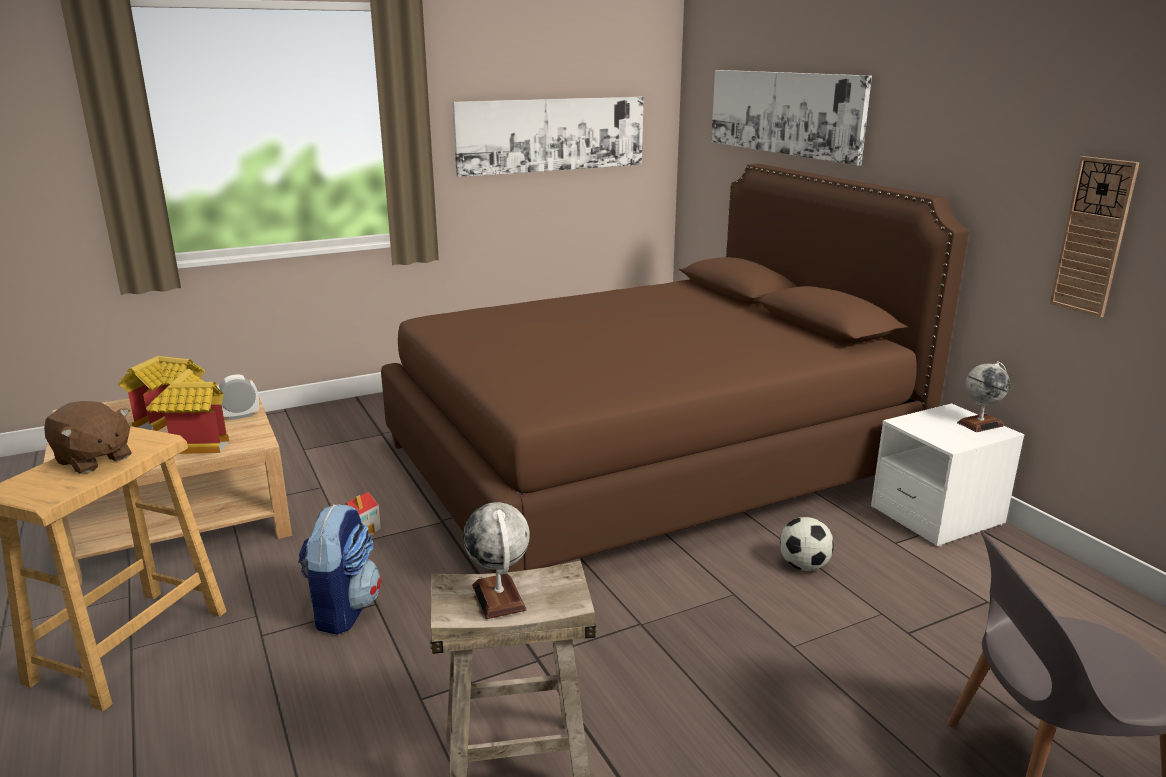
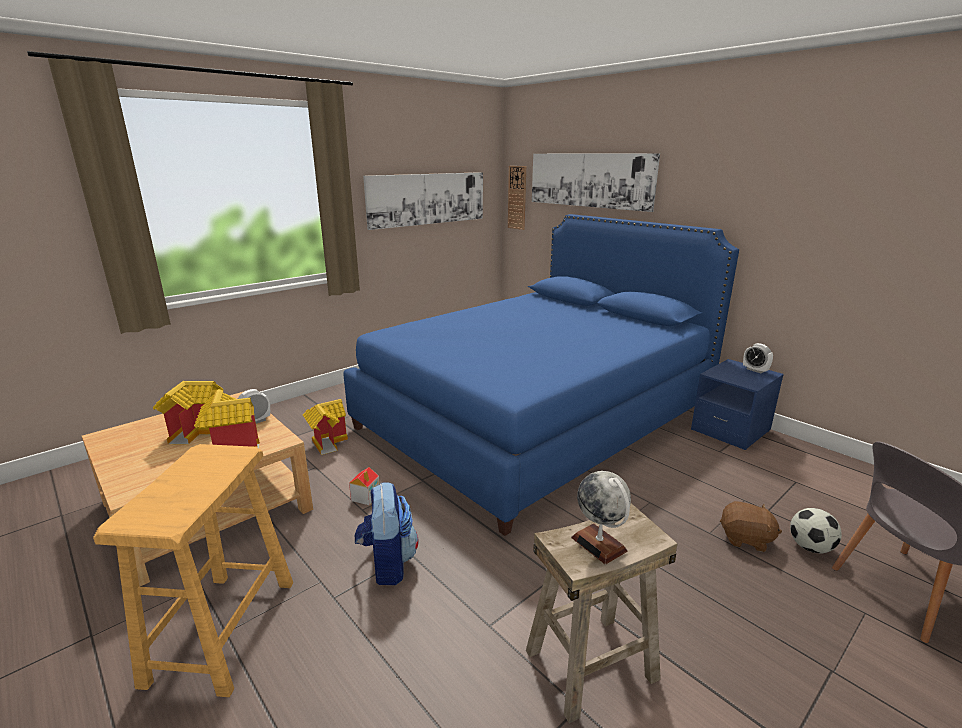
camera: 15 degrees left, 0 degrees up
brown plush toy [44,401,132,474] -> brown plush toy moved to [720,501,782,552]
brown bed [381,164,969,573] -> blue bed [343,214,739,536]
football [780,517,834,571] -> football moved to [790,508,842,553]
white nightstand [871,403,1025,547] -> blue nightstand [691,359,784,450]
globe [957,361,1010,432] -> alarm clock [743,343,773,373]
wall clock [1050,156,1139,318] -> wall clock moved to [508,166,526,230]
none -> toy house [303,399,348,455]

